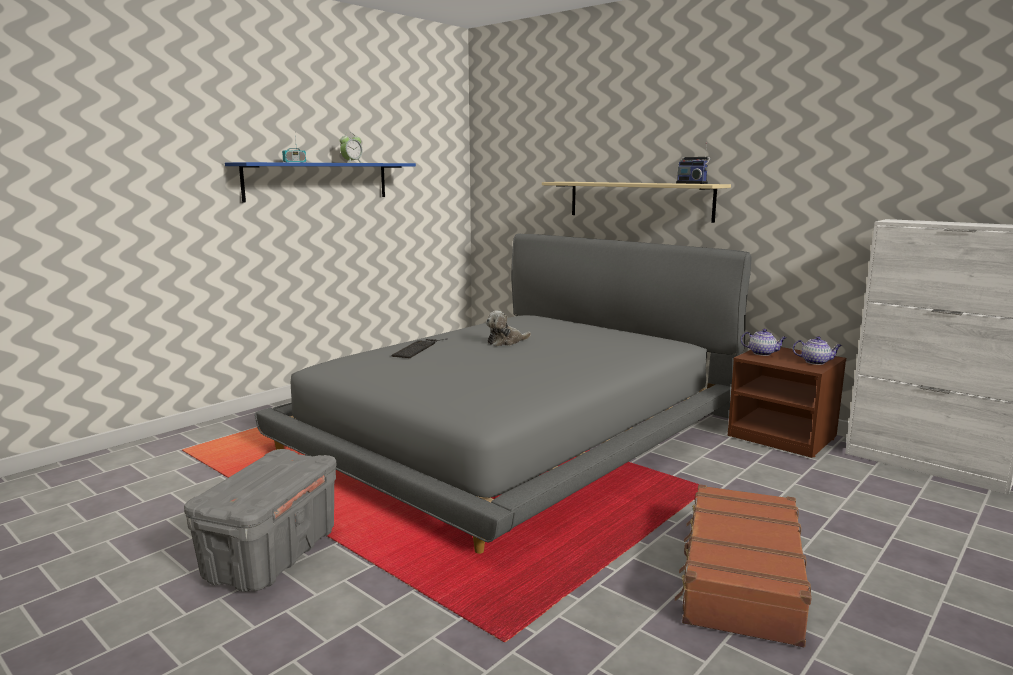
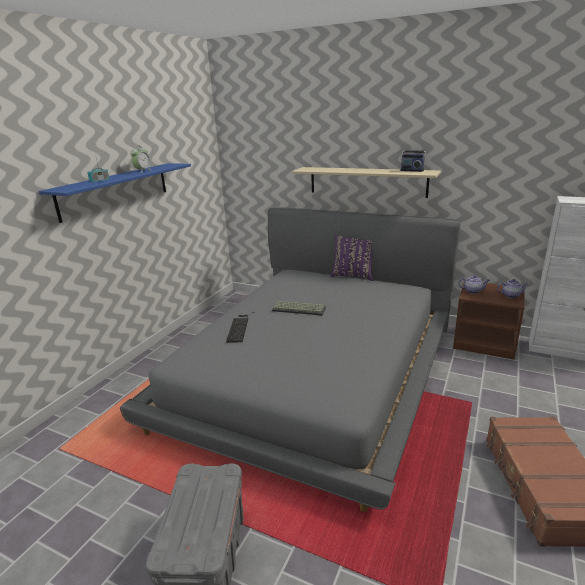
camera: 15 degrees left, 10 degrees up
plush toy [486,310,531,346] -> keyboard [272,301,326,315]
none -> purple pillow [330,235,373,281]

